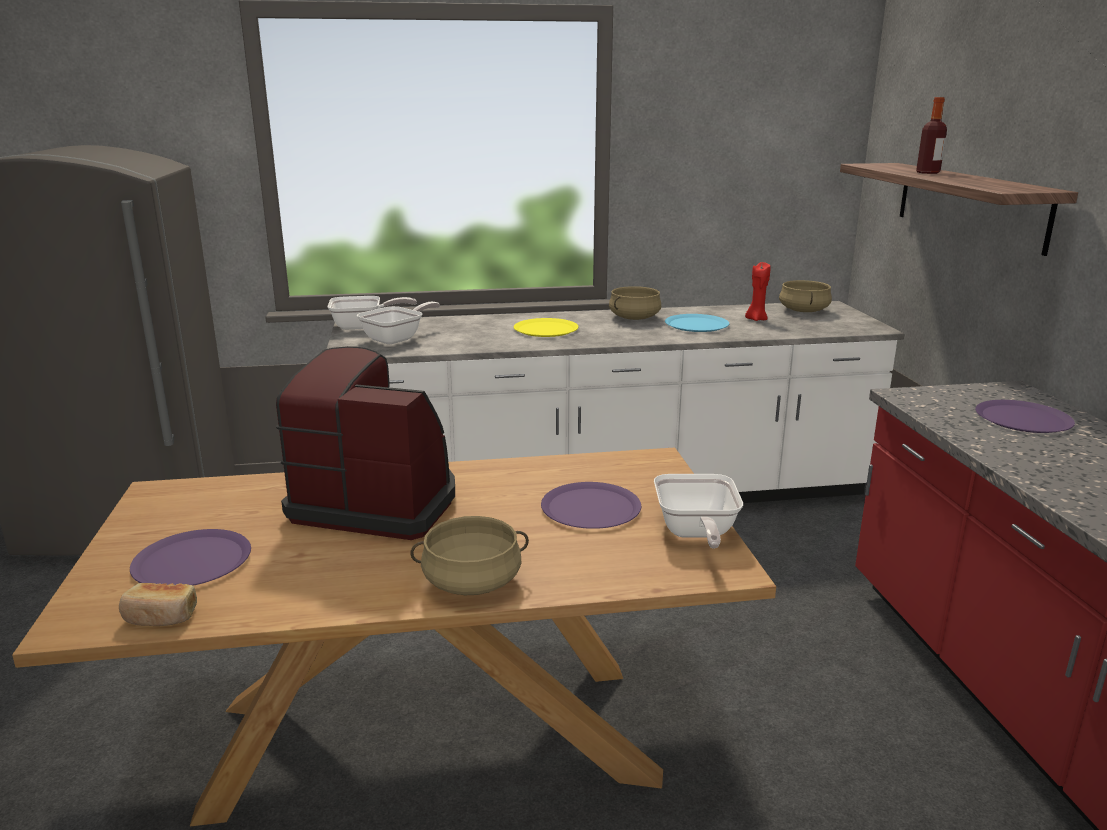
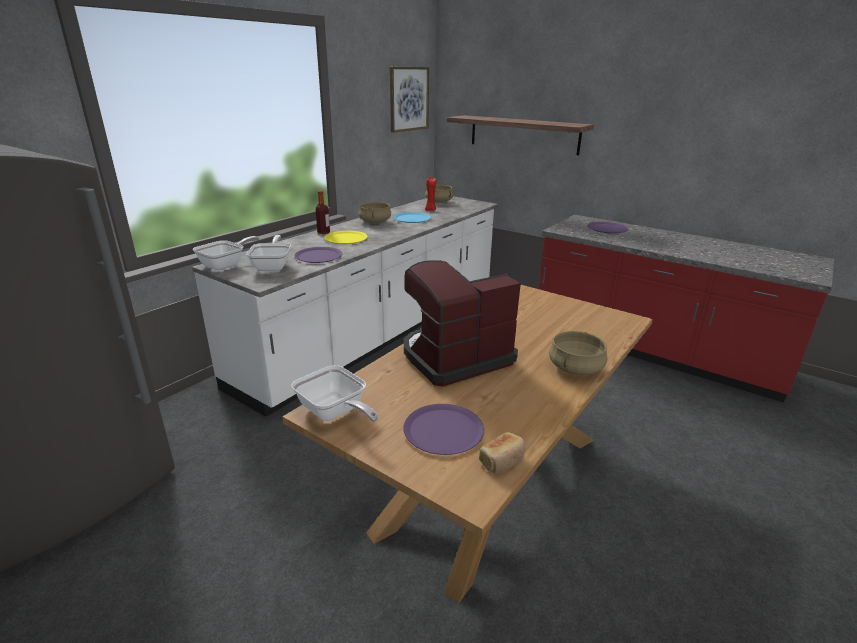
camera: 45 degrees left, 5 degrees up
purple plate [541,482,641,529] -> purple plate moved to [295,247,343,263]
frying pan [654,474,743,549] -> frying pan moved to [291,365,378,422]
bottle [916,97,947,174] -> bottle moved to [316,191,330,234]
none -> picture [390,67,429,133]

